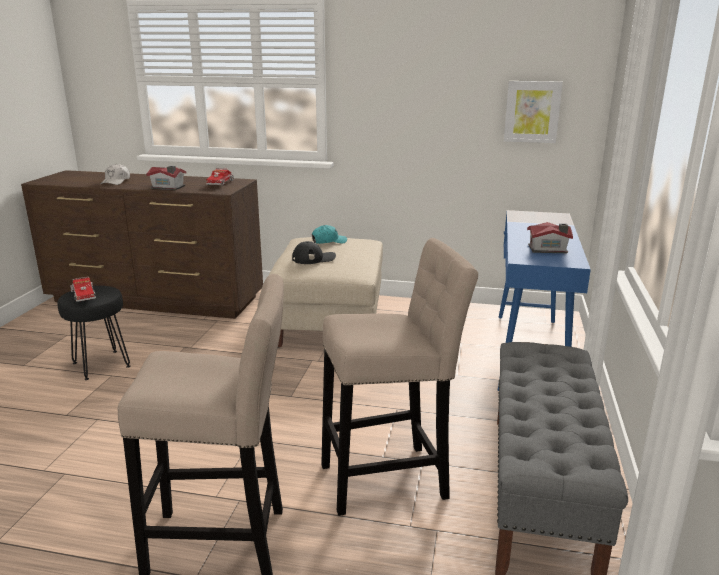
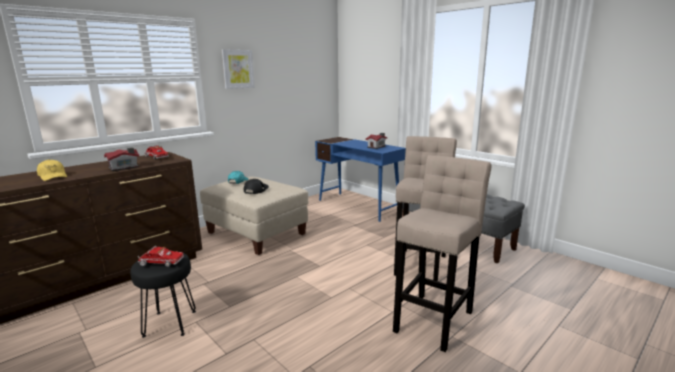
camera: 55 degrees left, 5 degrees down
white cap [101,164,130,185] -> yellow cap [37,159,67,181]
picture [504,81,563,143] -> picture moved to [222,49,255,89]

